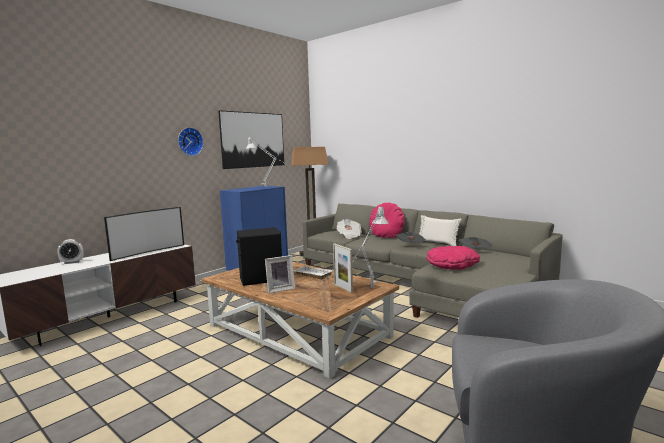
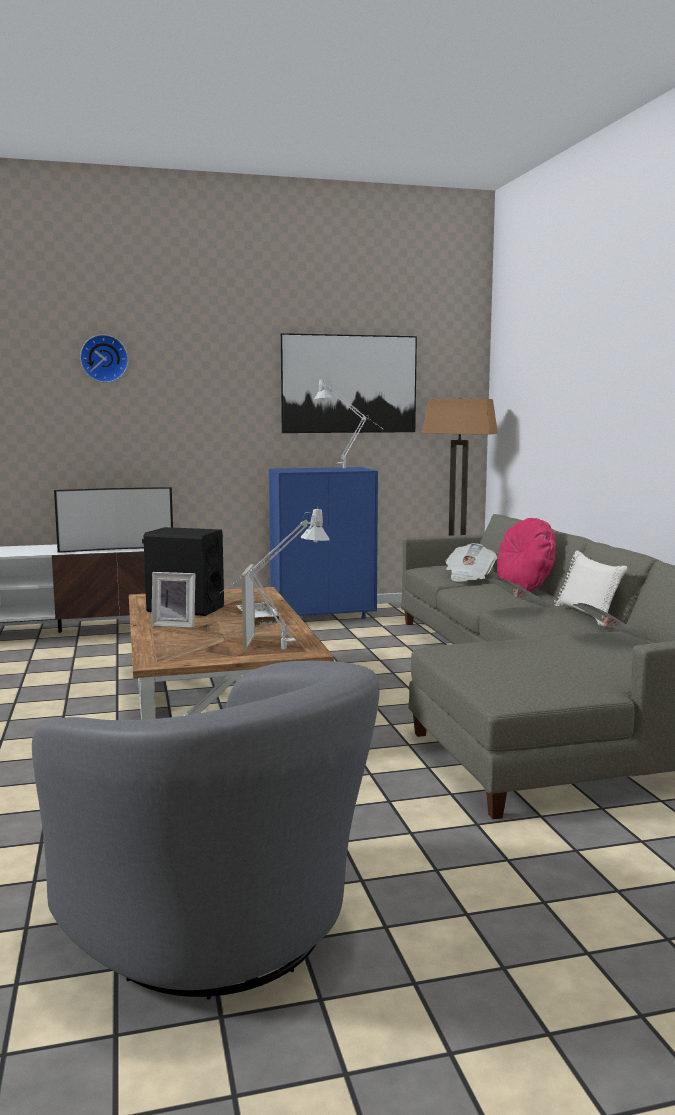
camera: 35 degrees right, 0 degrees up
alarm clock [57,239,83,264] -> none
wall clock [178,127,204,156] -> wall clock moved to [80,334,129,383]
pink pillow [427,246,480,270] -> none

